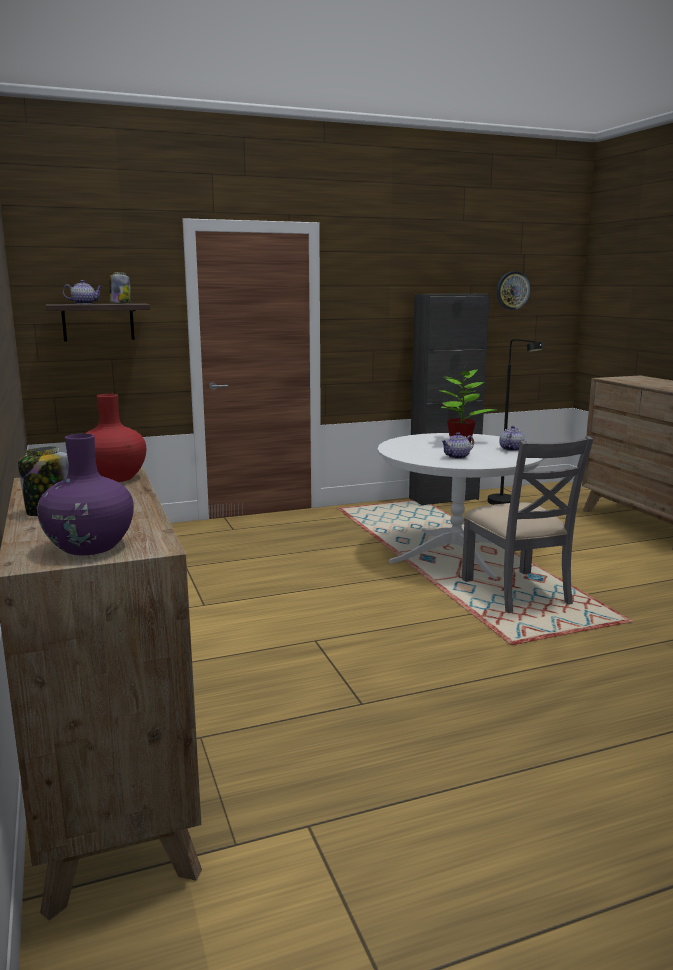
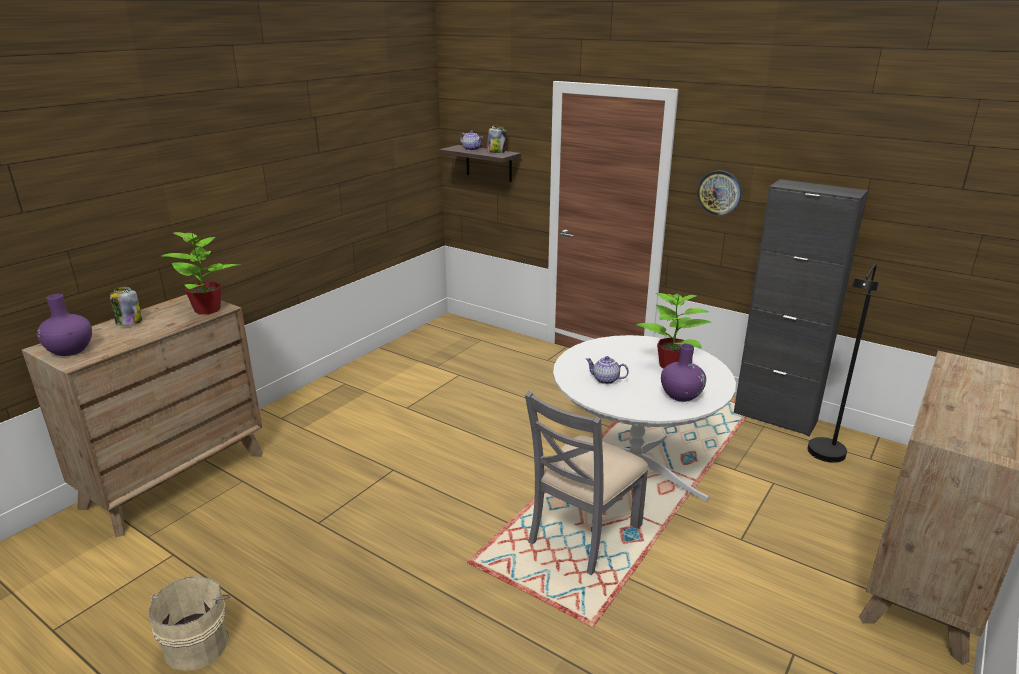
camera: 55 degrees right, 10 degrees up
red vase [86,394,146,482] -> potted plant [161,227,239,315]
wall clock [497,271,530,310] -> wall clock moved to [697,170,742,216]
teapot [499,426,524,451] -> purple vase [661,344,706,402]
none -> beige bucket [149,576,230,671]

